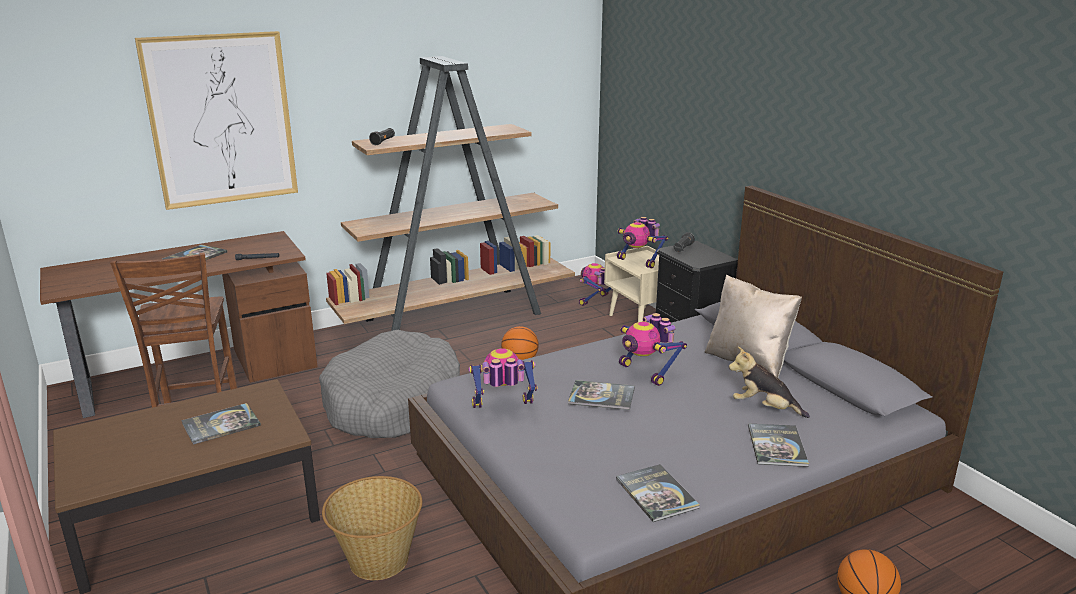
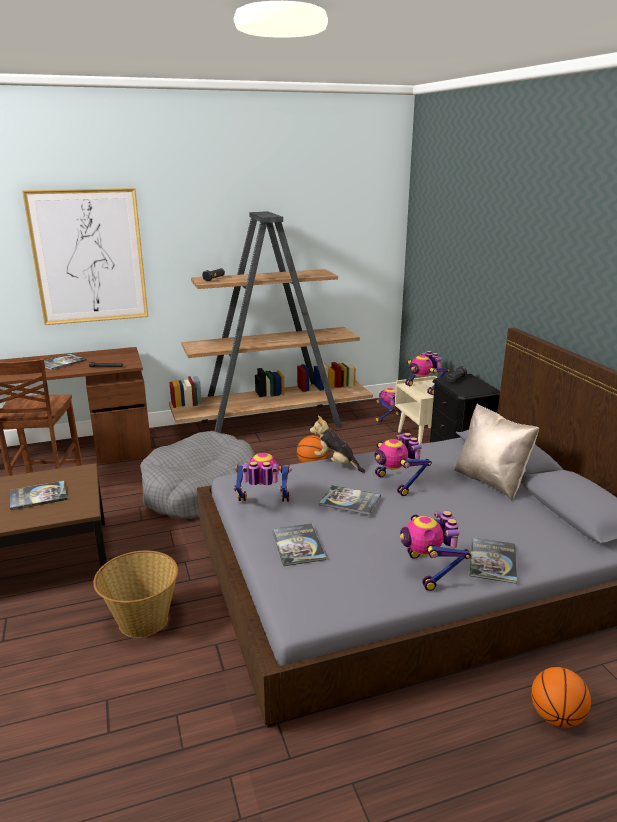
camera: 10 degrees right, 0 degrees up
book [616,464,700,522] -> book moved to [272,524,326,566]
plush toy [729,347,810,418] -> plush toy moved to [310,416,366,473]
none -> toy robot [400,511,471,591]

